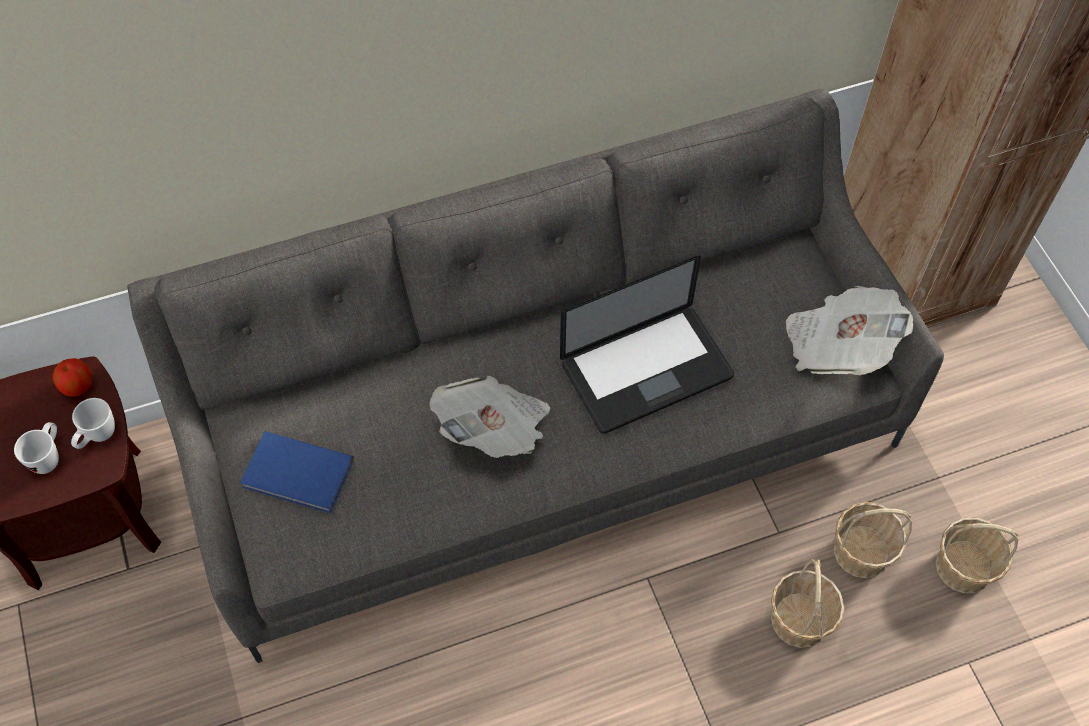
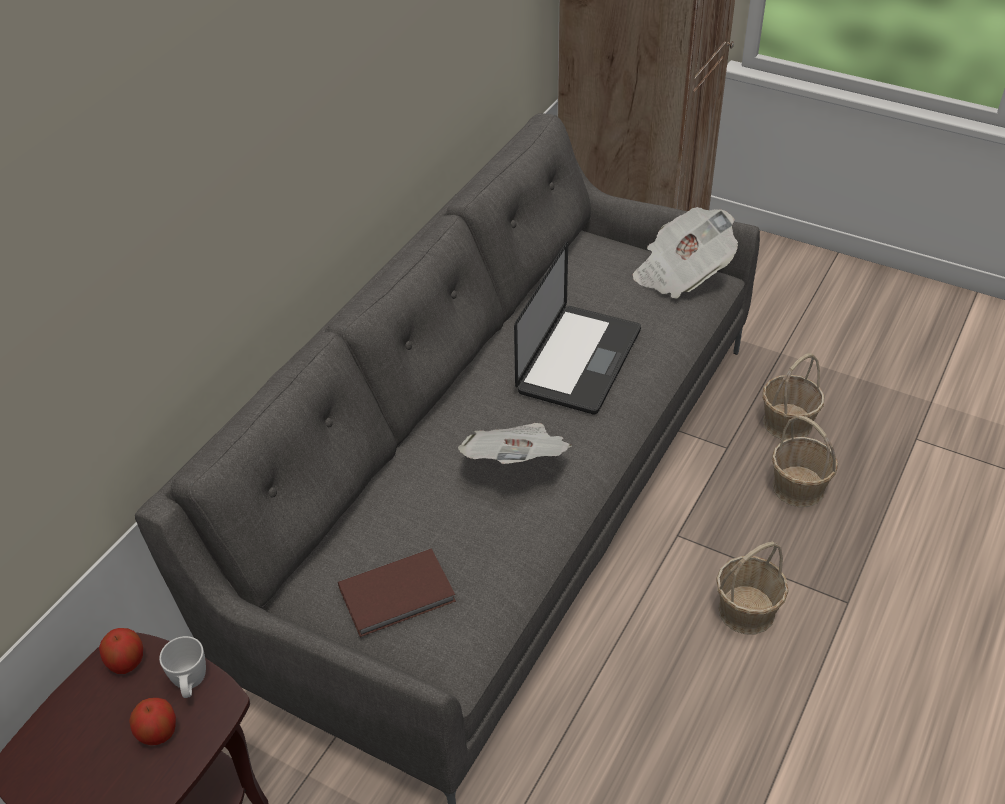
camera: 40 degrees left, 15 degrees down
white mug [14,422,59,474] -> apple [129,698,176,745]
blue book [240,431,354,514] -> brown book [338,548,456,637]
basket [936,517,1019,594] -> basket moved to [716,542,789,634]

